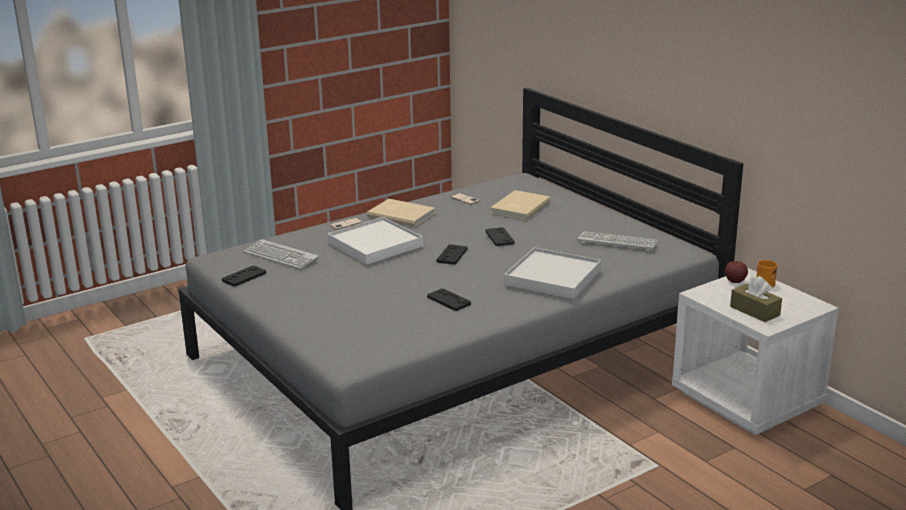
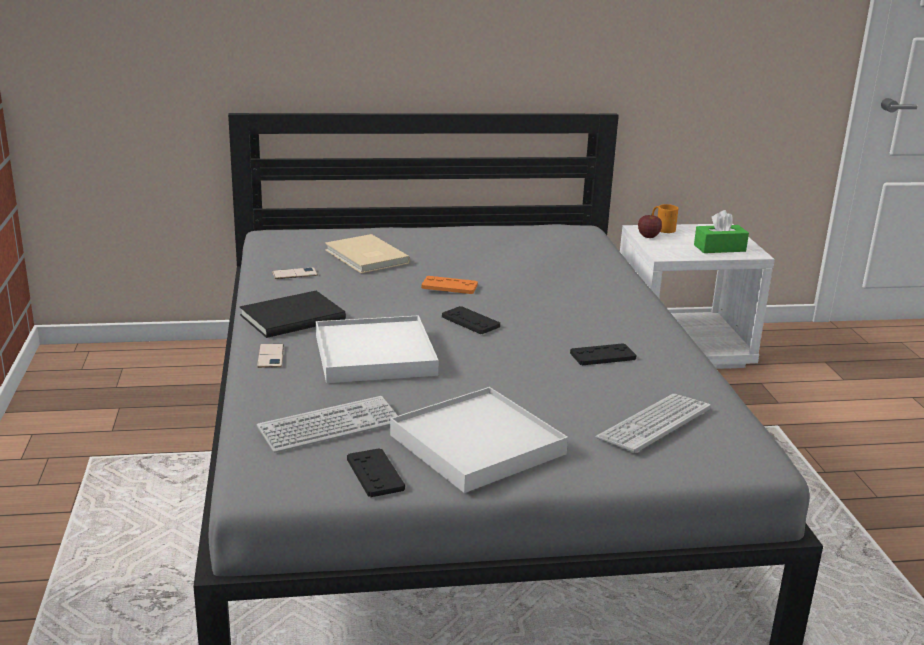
camera: 65 degrees left, 0 degrees up
beige book [367,199,435,227] -> black book [239,291,346,338]
black game controller [486,227,515,246] -> orange game controller [421,276,478,294]
white tray [504,247,601,299] -> white tray moved to [390,387,568,493]
keyboard [577,231,658,251] -> keyboard moved to [595,394,711,453]
brown tissue box [730,276,782,322] -> green tissue box [694,210,749,253]

